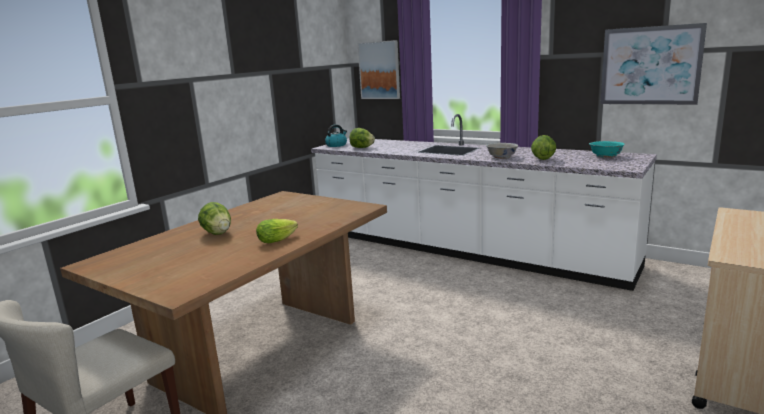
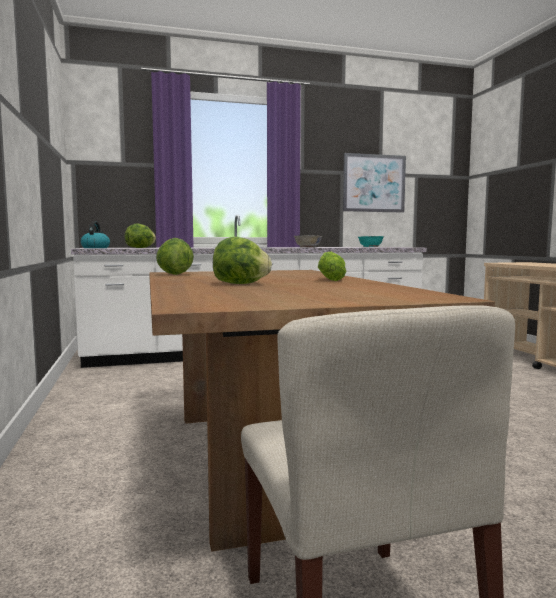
camera: 50 degrees left, 10 degrees down
picture [358,40,400,99] -> none
lettuce [531,135,557,160] -> lettuce moved to [156,238,194,275]

